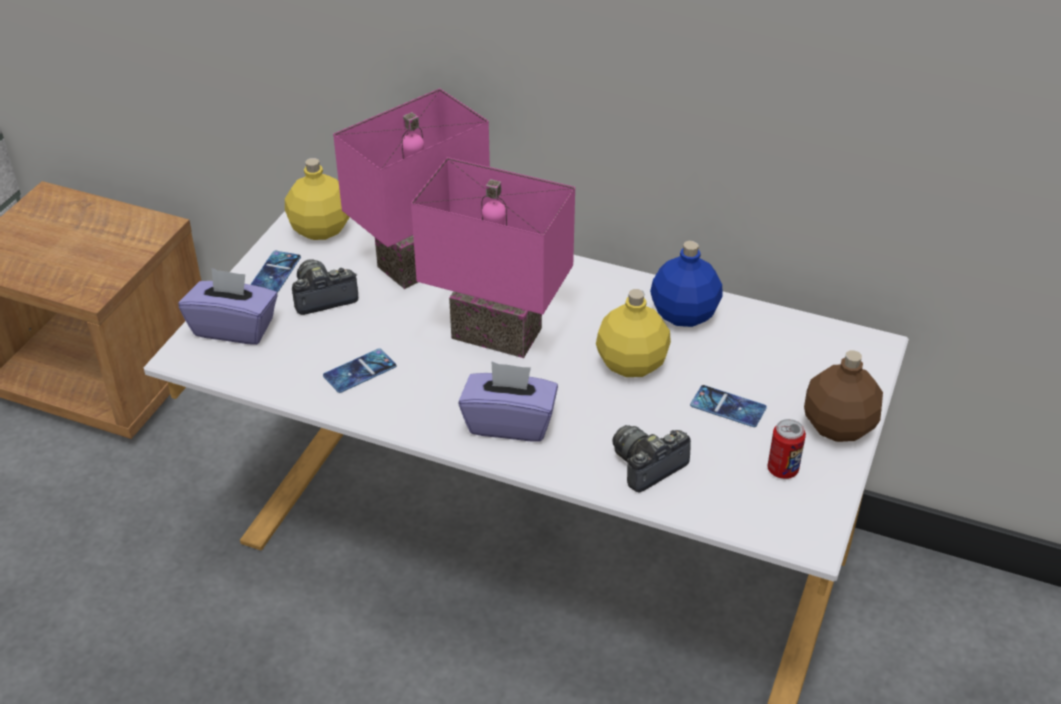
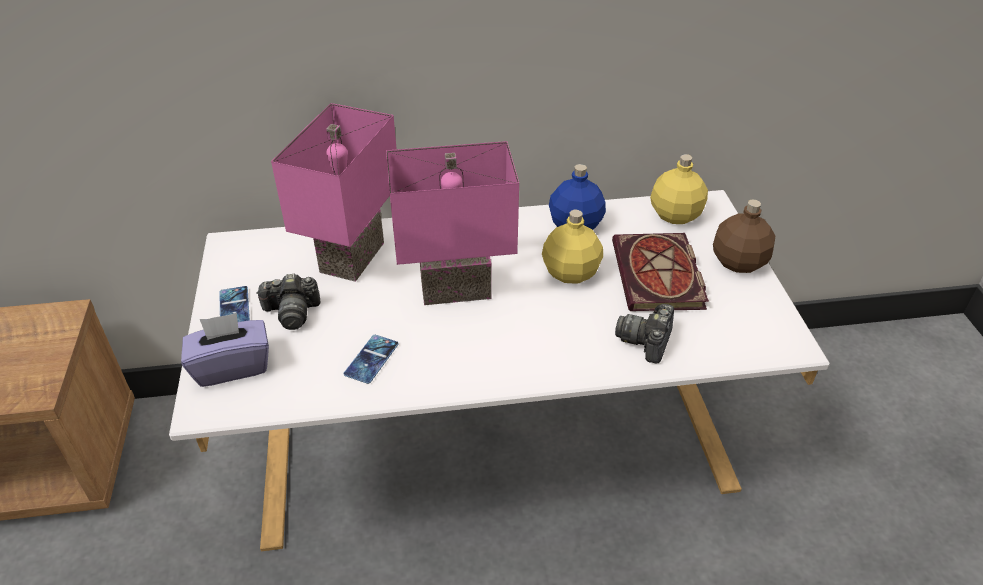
camera: 30 degrees left, 0 degrees up
yellow bottle [285,158,350,240] -> yellow bottle moved to [650,154,708,224]
camera [292,259,359,315] -> camera turned 135 degrees counterclockwise [256,273,320,330]
purple tissue box [459,362,558,442] -> none
phone [690,385,767,427] -> book [612,233,709,311]
can [767,419,806,479] -> none

